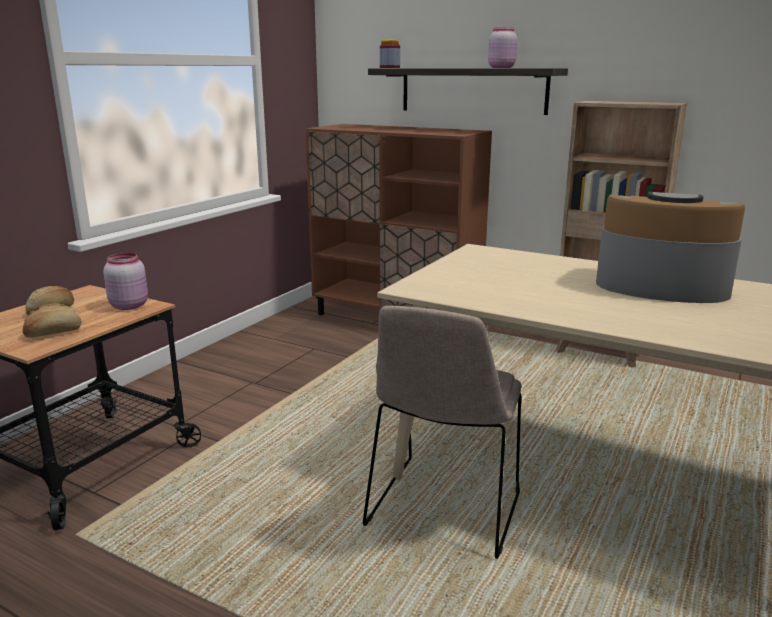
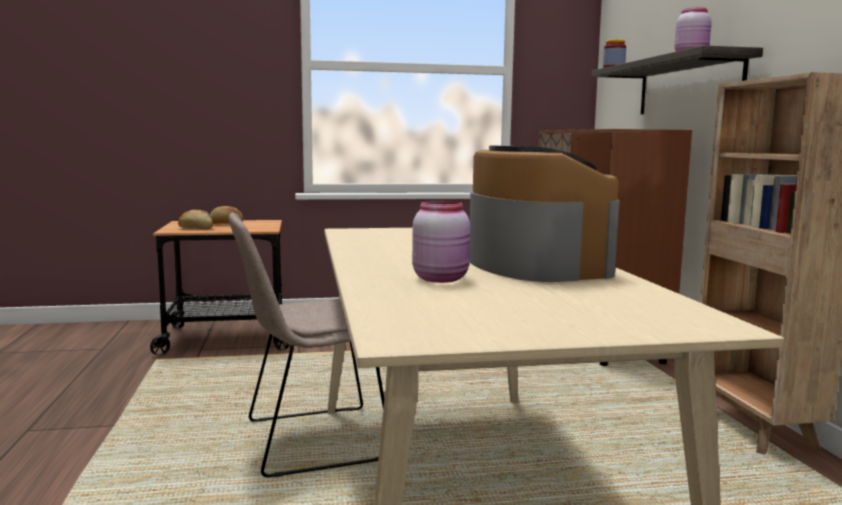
camera: 50 degrees right, 10 degrees down
pink jar [103,253,148,310] -> pink jar moved to [412,201,470,283]

